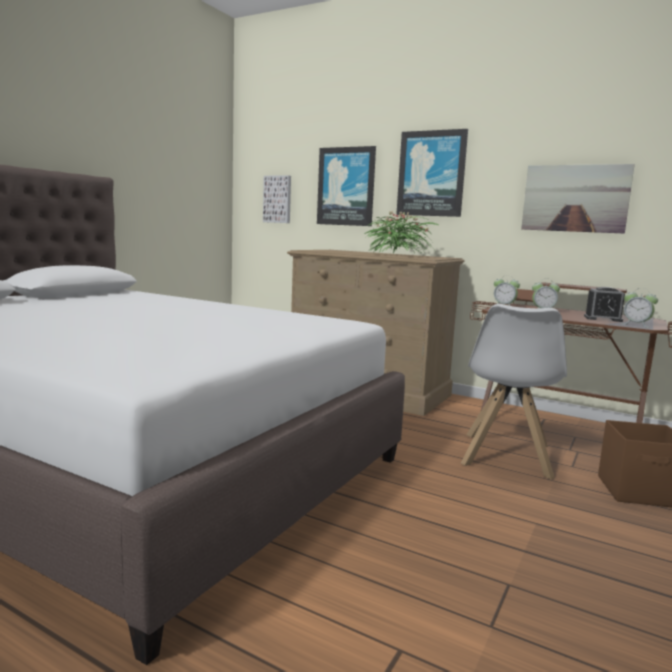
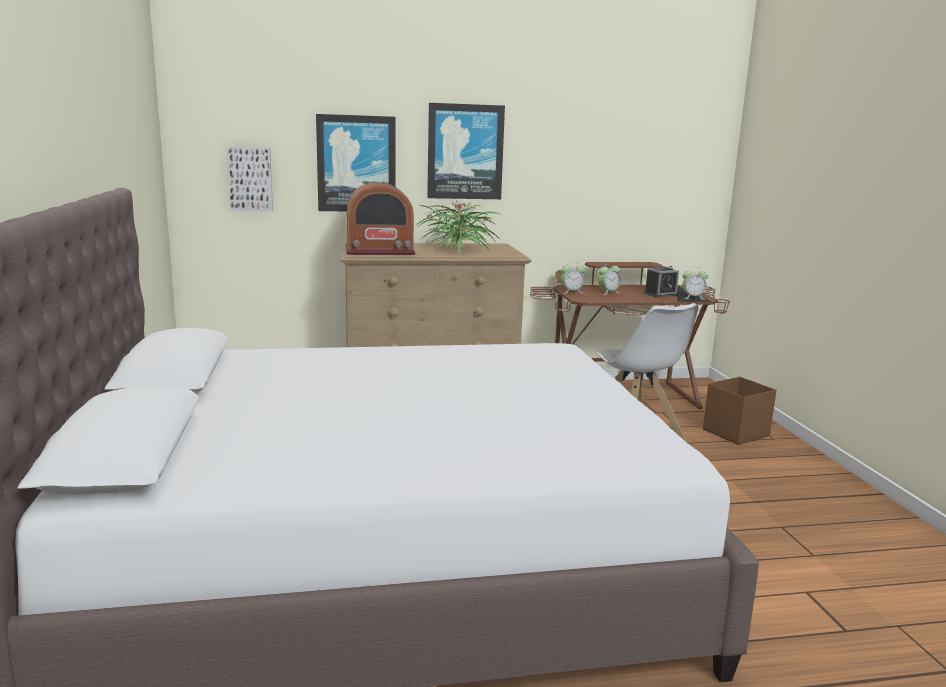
camera: 40 degrees left, 5 degrees up
picture [521,164,635,234] -> none
none -> radio [345,183,415,255]

